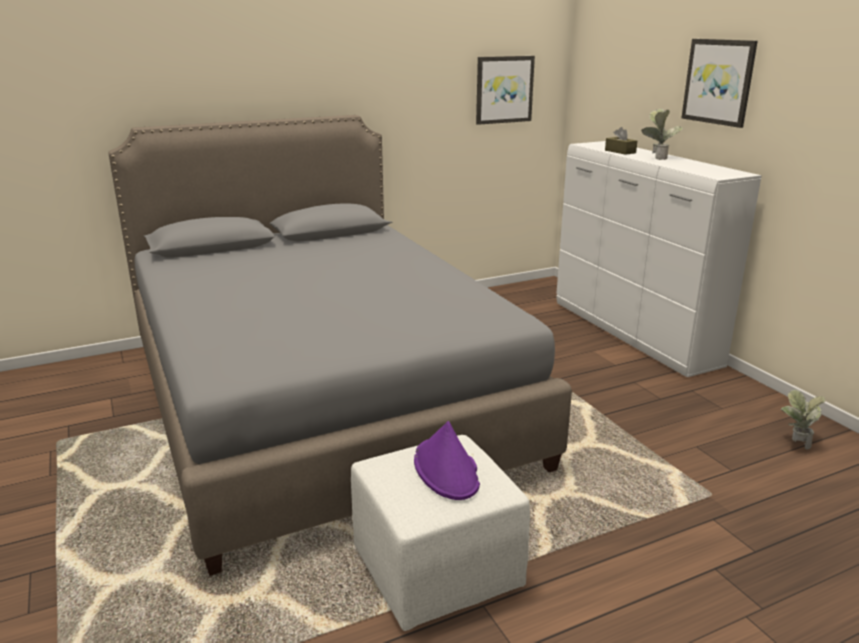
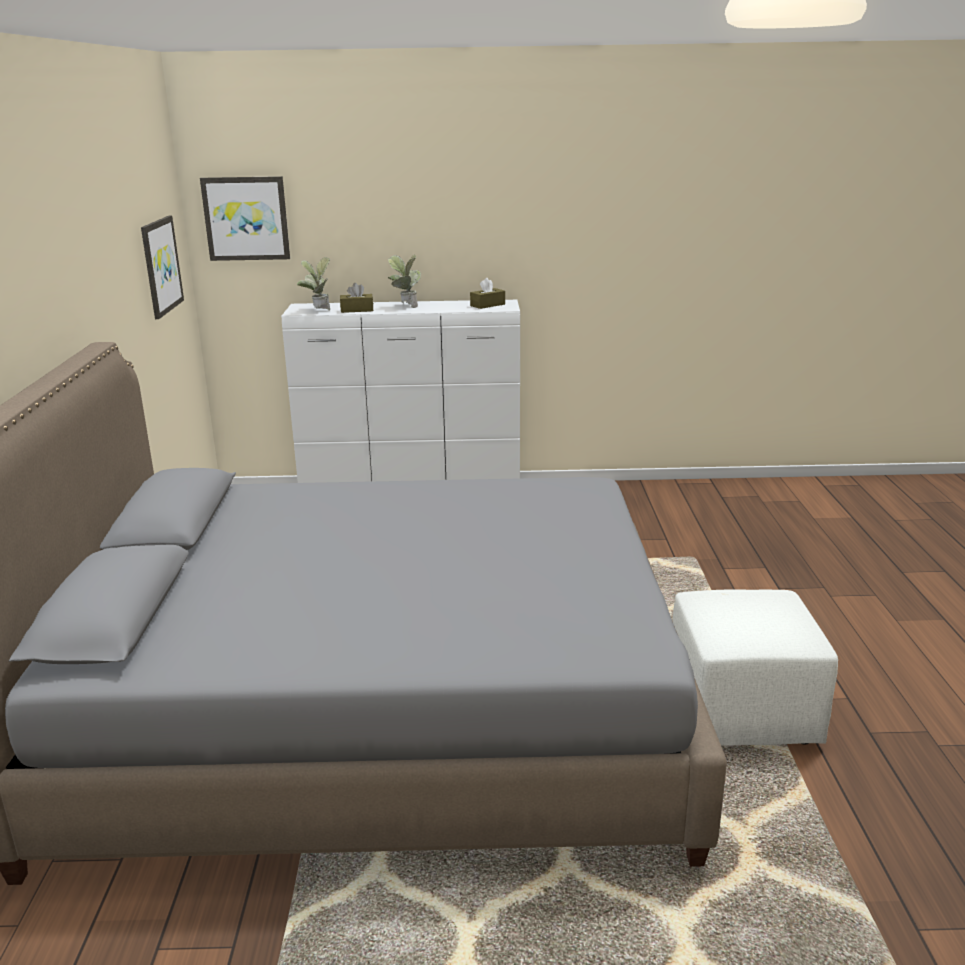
camera: 65 degrees left, 0 degrees up
purple hat [414,421,480,500] -> none
picture [681,39,758,128] -> picture moved to [200,176,290,261]
potted plant [781,389,825,450] -> potted plant moved to [297,257,330,311]
none -> brown tissue box [470,278,505,309]

